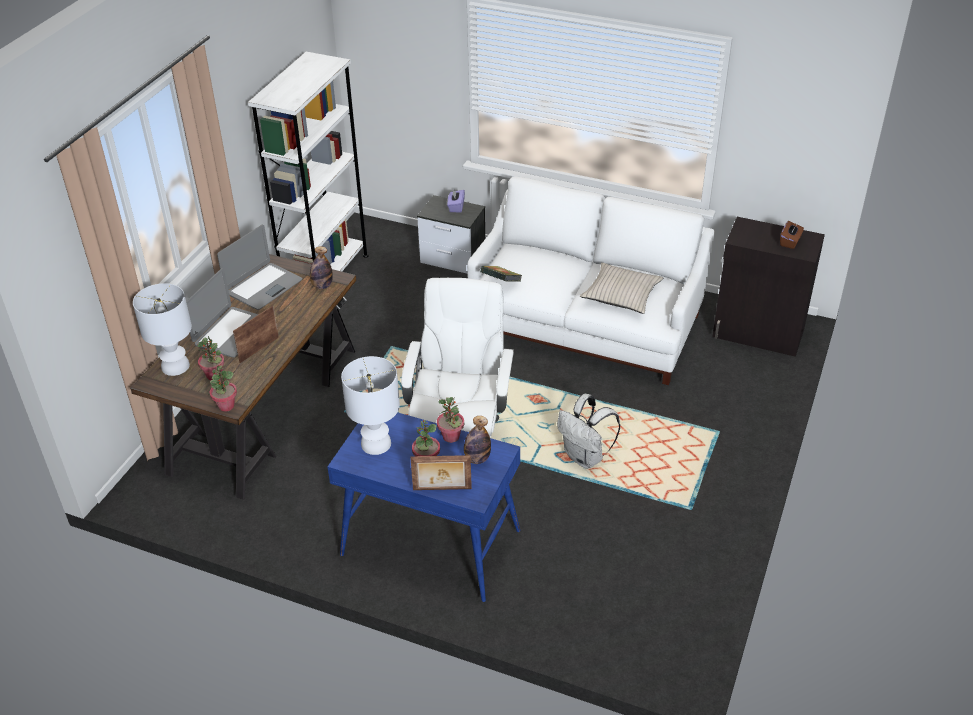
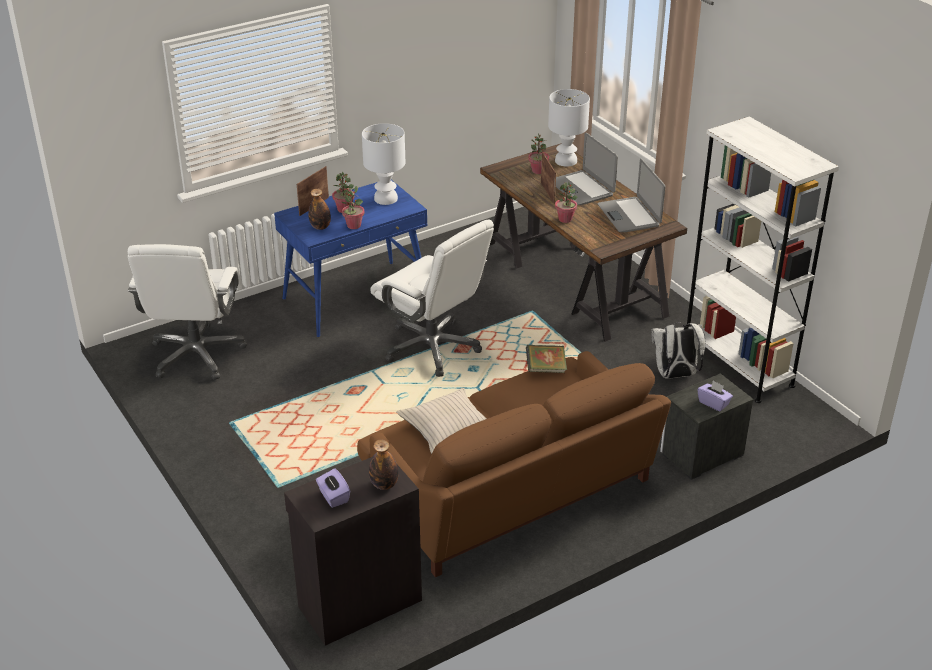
camera: 125 degrees right, 5 degrees down
potted plant [210,365,237,412] -> potted plant moved to [555,182,577,223]
bottle [310,246,333,289] -> bottle moved to [369,439,399,490]
white sofa [467,176,715,385] -> brown sofa [357,351,671,577]
white backpack [557,394,620,469] -> white backpack moved to [651,322,705,379]
brown tissue box [780,221,804,249] -> purple tissue box [316,468,350,508]
none -> white office chair [128,244,247,380]

